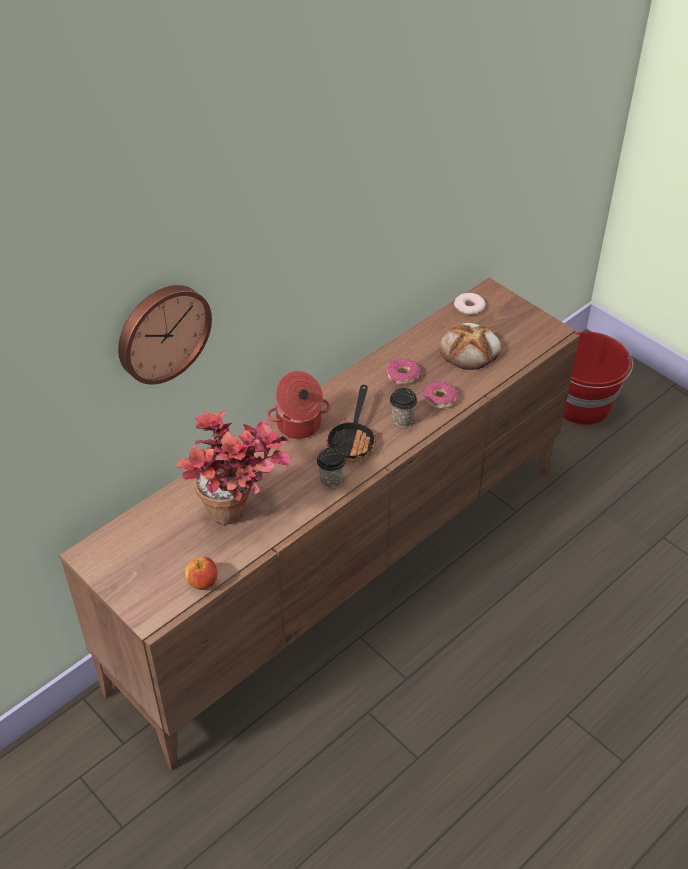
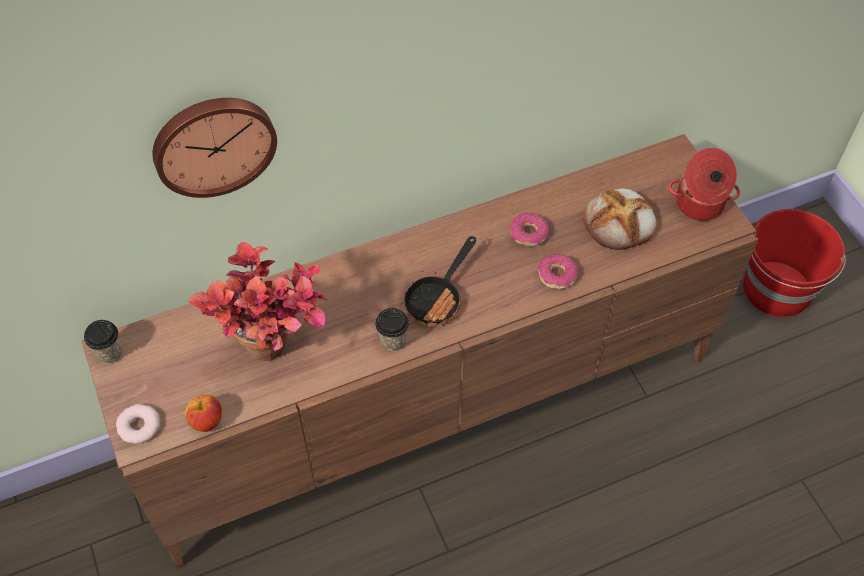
camera: 20 degrees right, 10 degrees up
cooking pot [267,371,330,439] -> cooking pot moved to [668,148,740,221]
cup [390,388,417,428] -> cup moved to [84,320,122,364]
donut [454,293,485,315] -> donut moved to [116,404,160,444]

